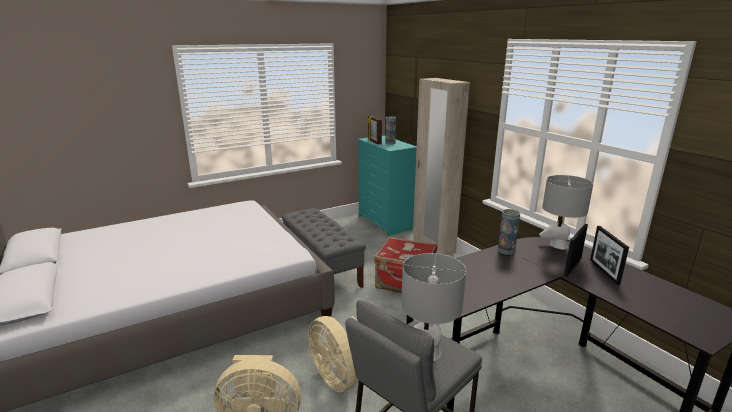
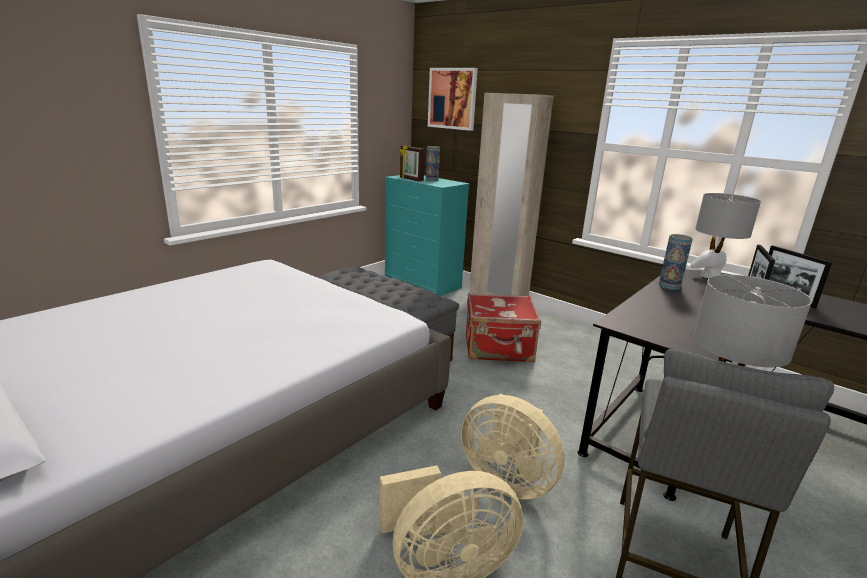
camera: 20 degrees left, 0 degrees up
none -> picture [428,68,478,131]

